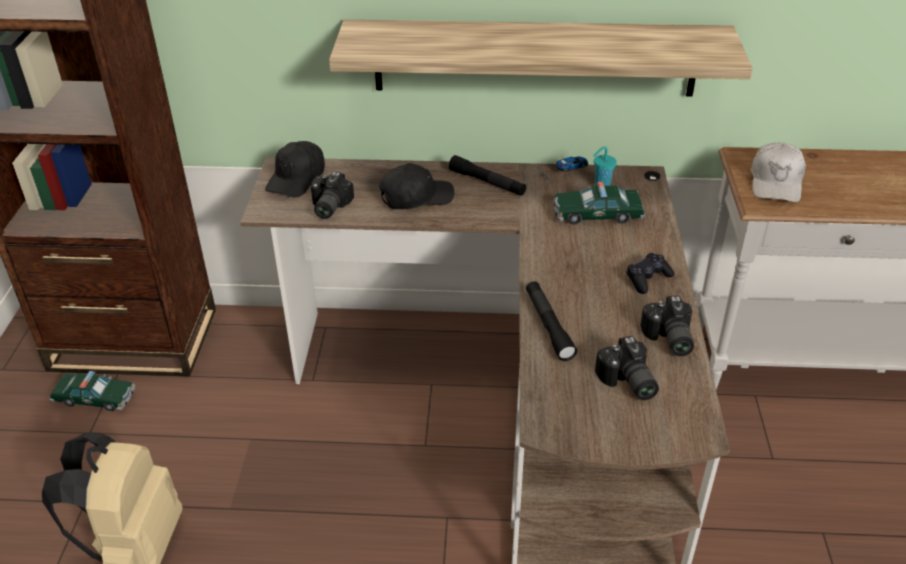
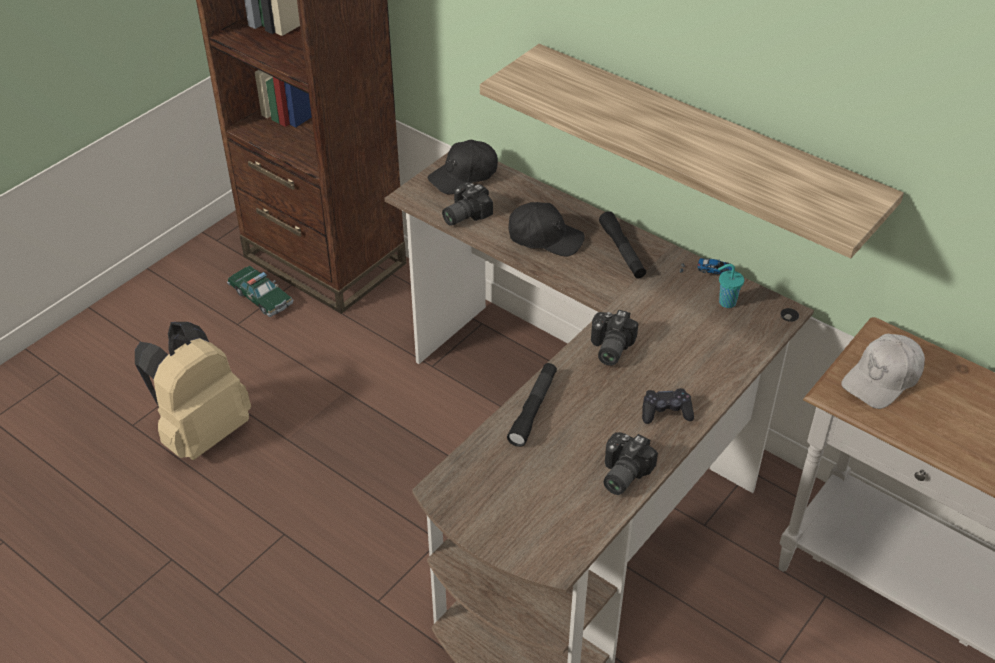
camera: 35 degrees right, 5 degrees up
toy car [554,182,645,225] -> none
camera [595,336,659,400] -> camera moved to [591,310,638,366]

